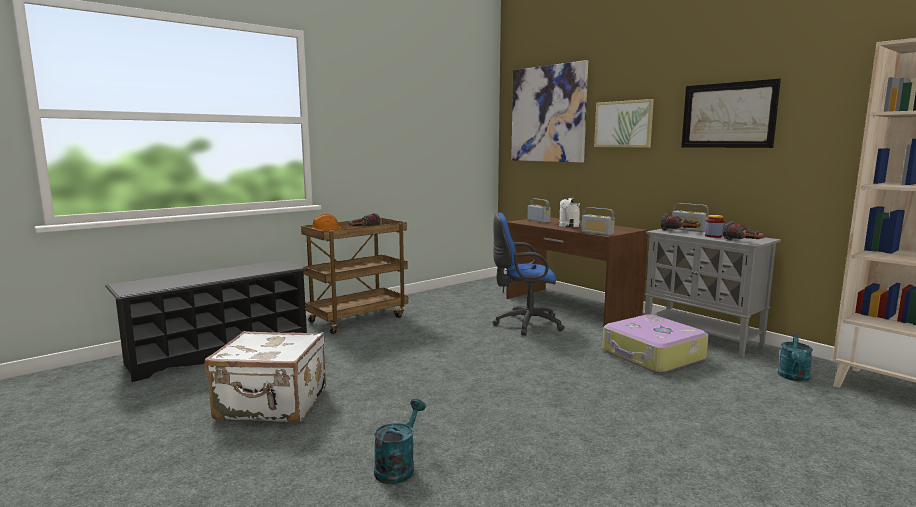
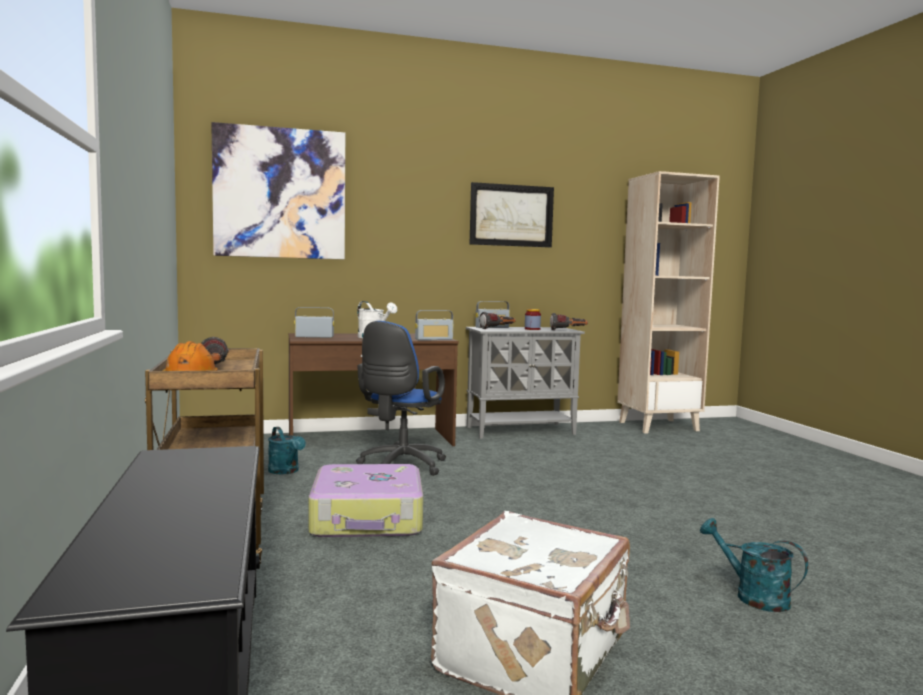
camera: 65 degrees left, 5 degrees down
picture [594,99,654,148] -> none
suitcase [602,314,709,373] -> suitcase moved to [309,464,423,537]
turquoise watering can [778,334,813,382] -> turquoise watering can moved to [268,427,306,474]

